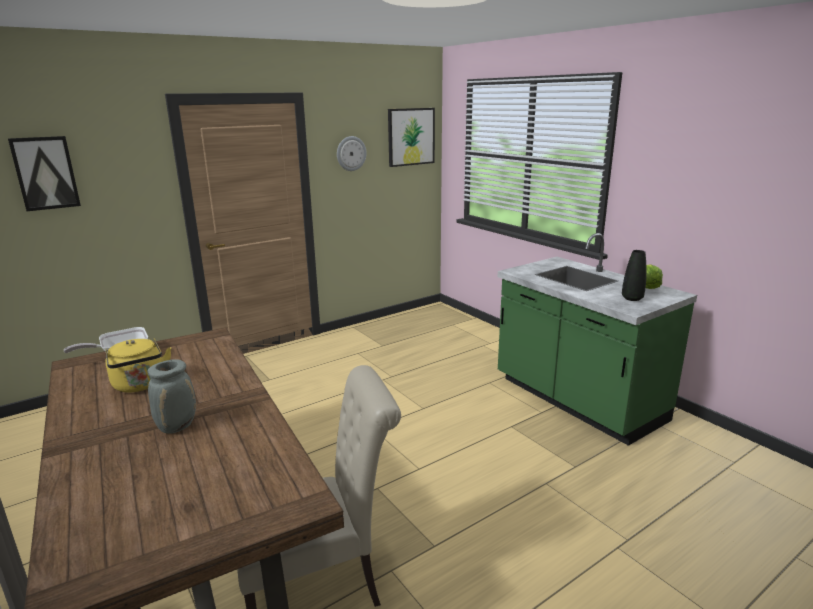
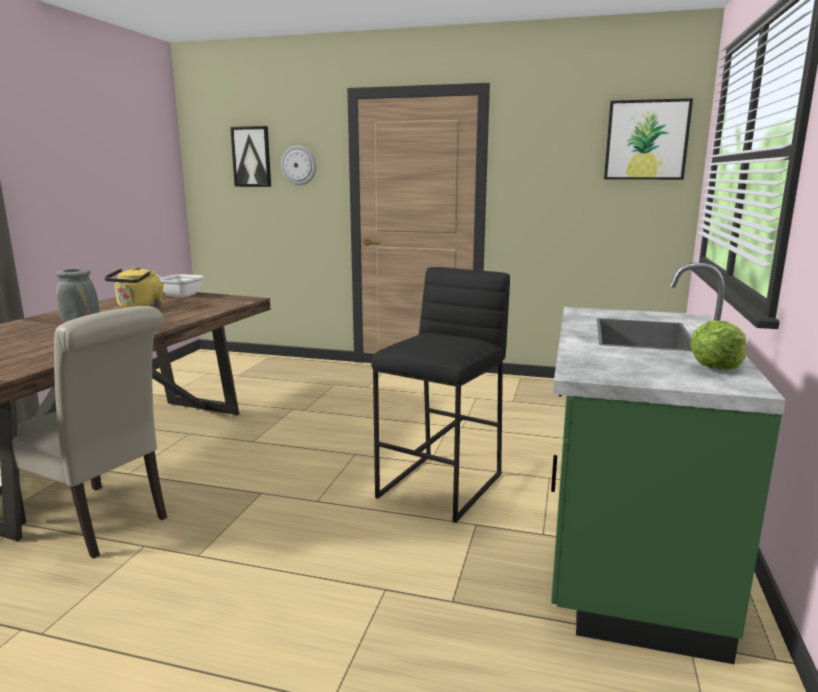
camera: 50 degrees right, 5 degrees down
wall clock [337,136,367,171] -> wall clock moved to [281,145,316,185]
black vase [622,250,647,301] -> none
none -> black stool [371,267,510,523]

